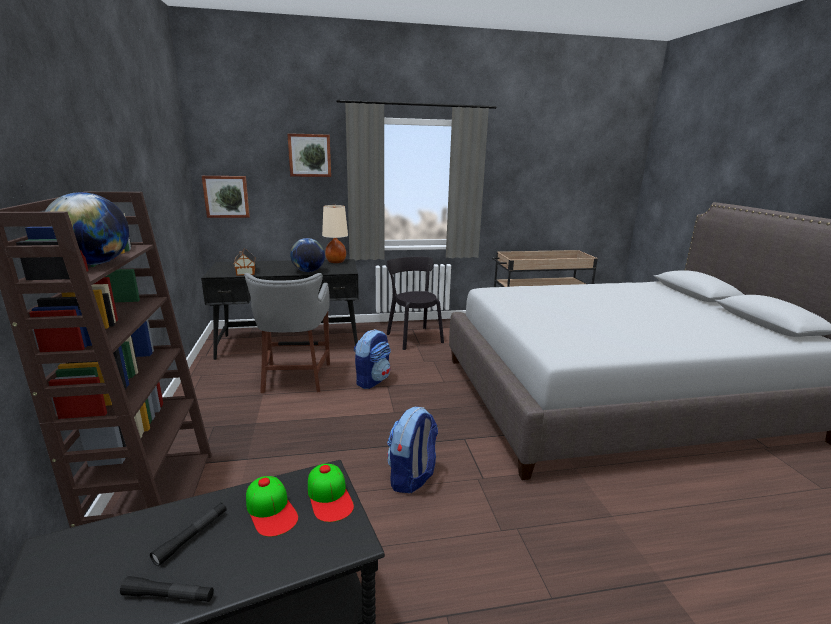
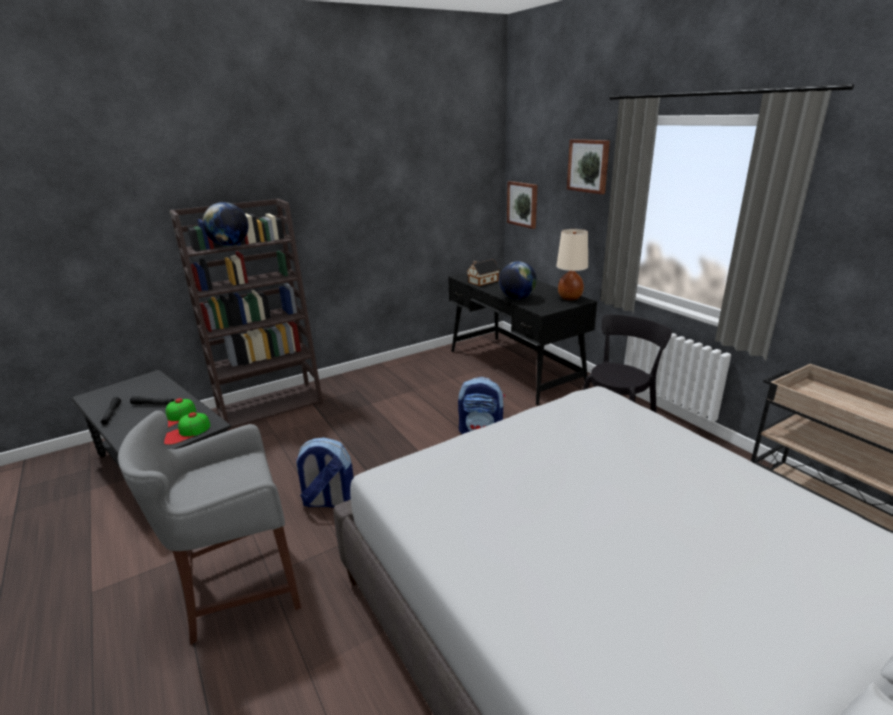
camera: 70 degrees right, 5 degrees up
grey stool [244,273,330,393] -> grey stool moved to [118,410,301,645]

